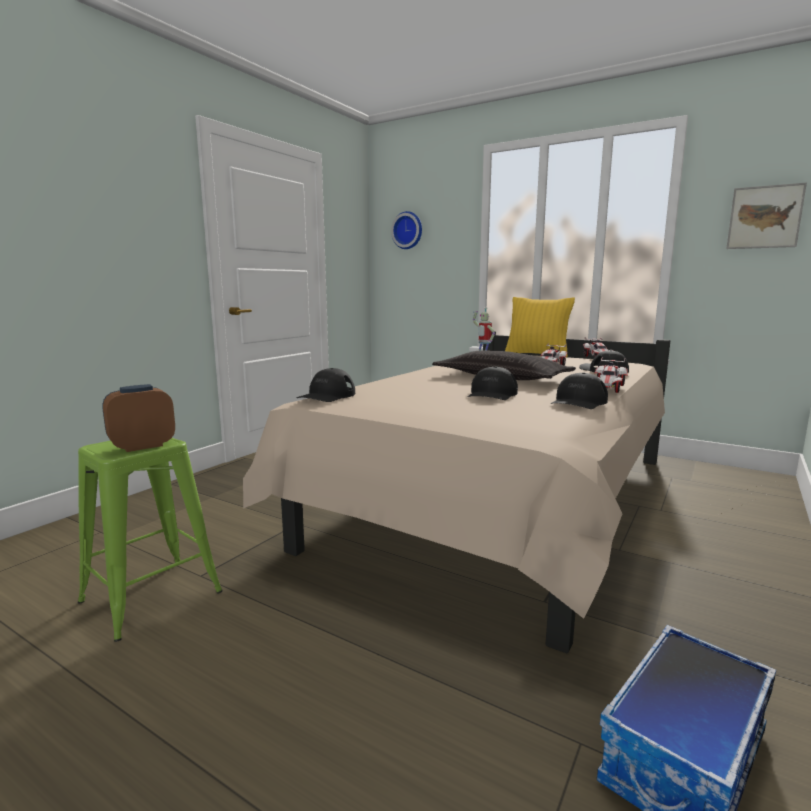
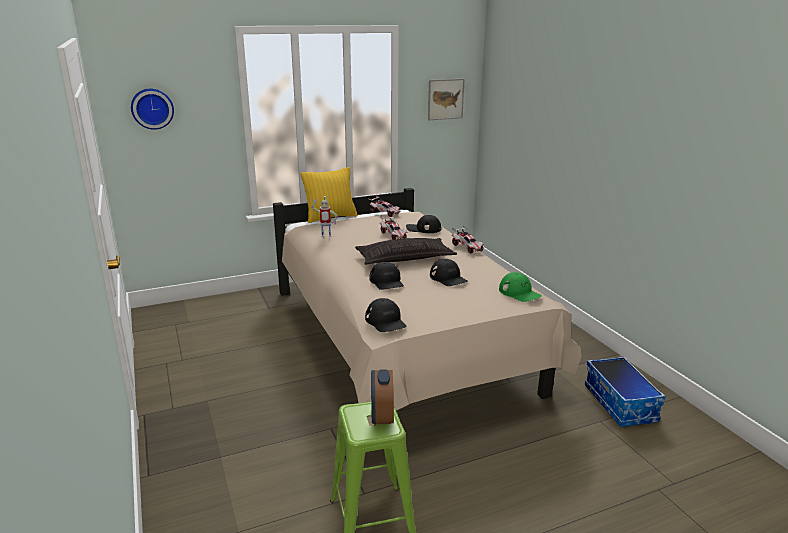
camera: 55 degrees left, 10 degrees up
black cap [550,373,608,409] -> black cap moved to [370,262,404,290]
none -> green cap [499,272,542,302]

